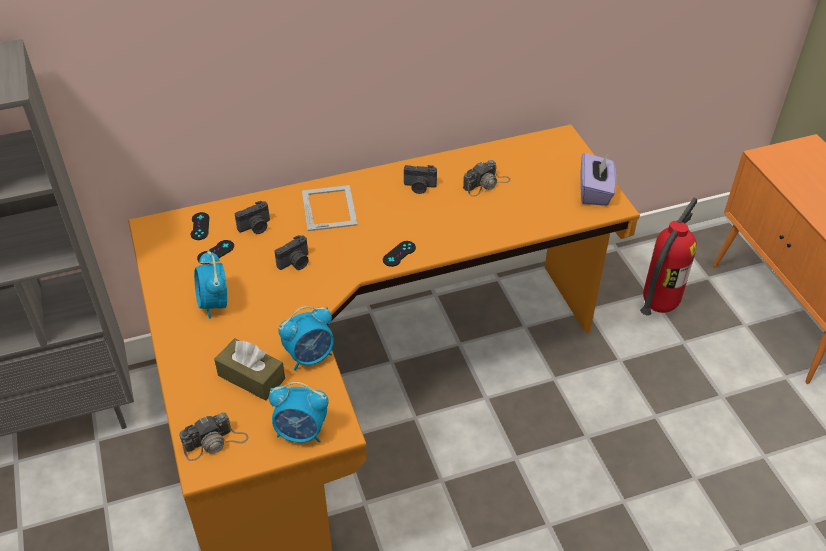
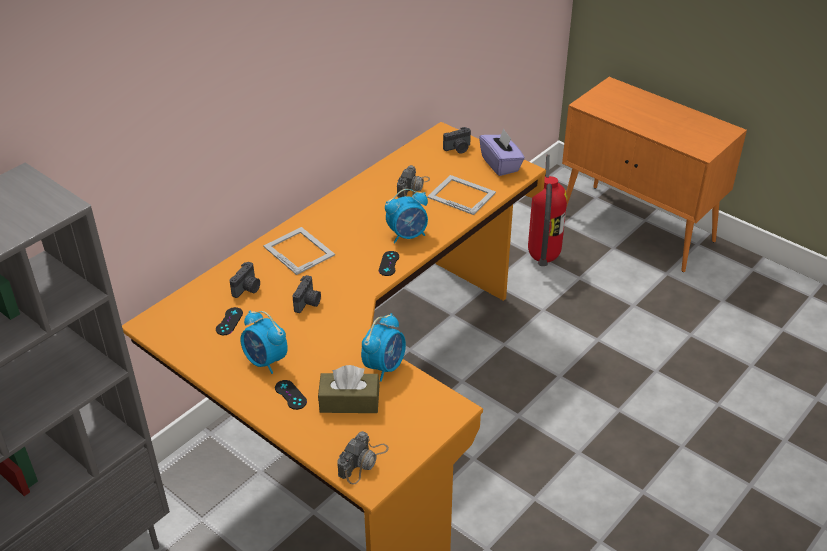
camera: 30 degrees left, 5 degrees down
black game controller [191,212,209,240] -> black game controller moved to [275,380,307,410]
alarm clock [269,382,328,443] -> alarm clock moved to [385,189,428,244]
camera [404,165,437,194] -> camera moved to [443,127,471,154]
none -> picture frame [427,175,496,215]

